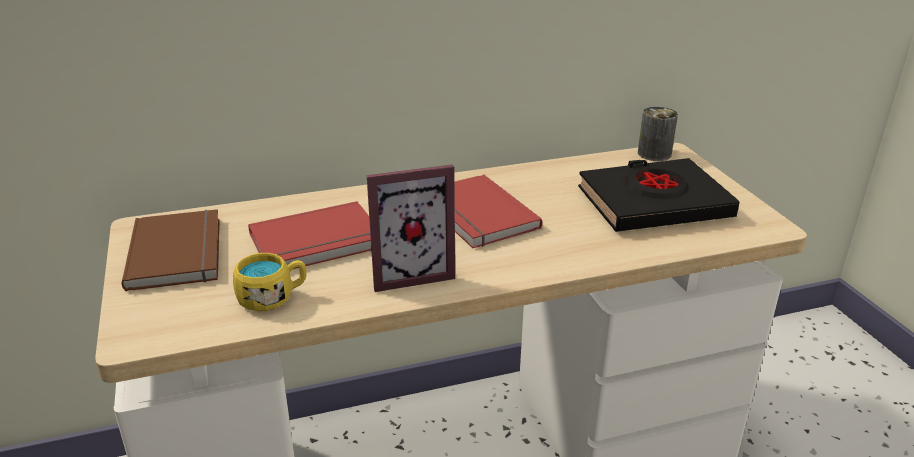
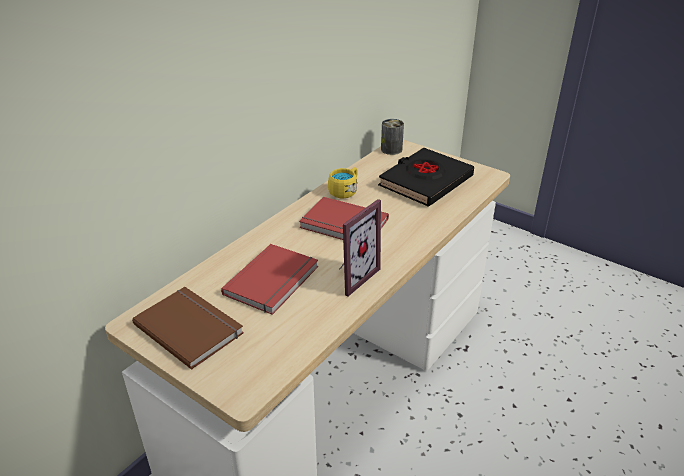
camera: 35 degrees left, 5 degrees up
yellow mug [233,253,307,311] -> yellow mug moved to [328,167,358,199]

